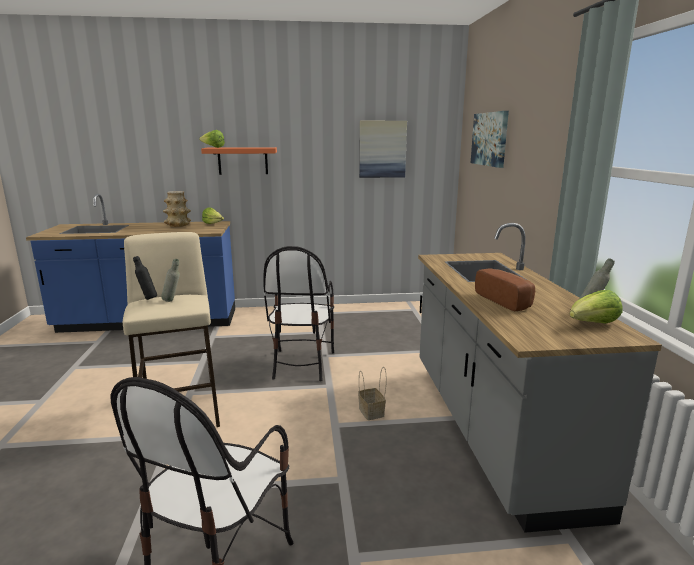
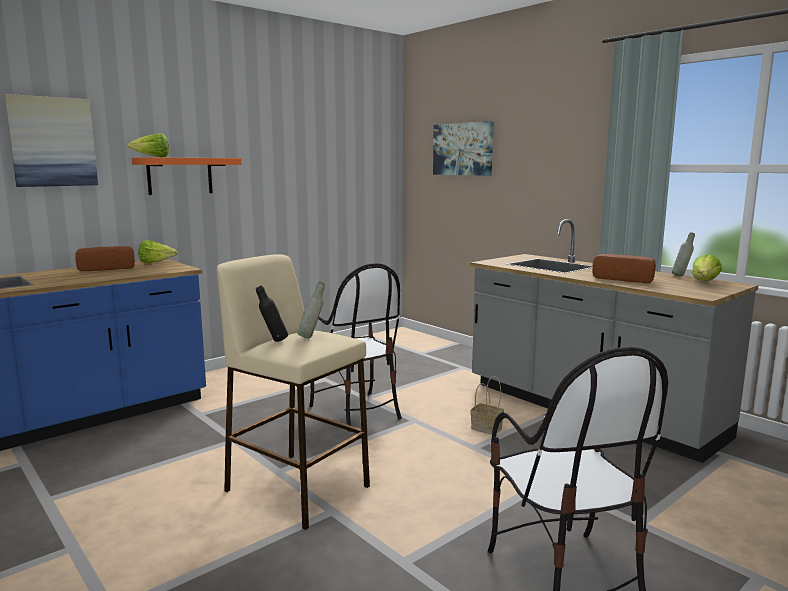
camera: 35 degrees left, 5 degrees down
vase [163,191,191,227] -> bread [75,246,135,271]
picture [359,121,407,178] -> picture moved to [4,94,98,187]

